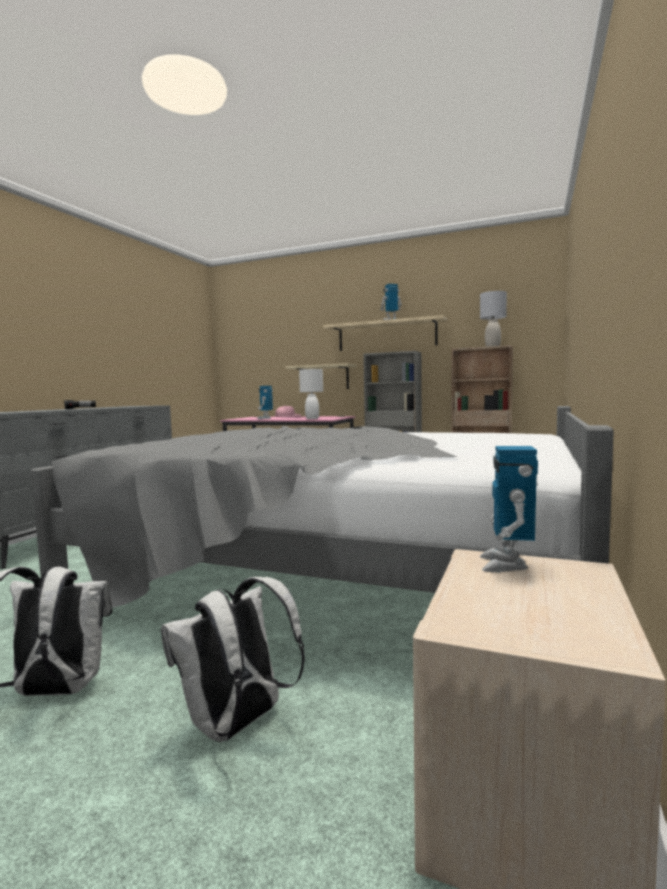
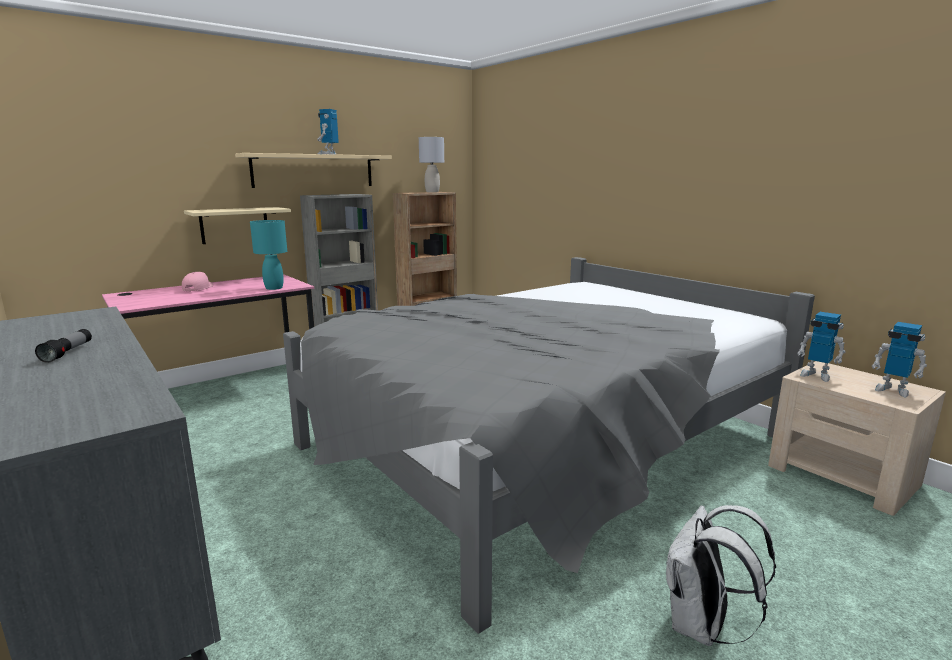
camera: 60 degrees left, 10 degrees up
white backpack [161,577,305,742] -> none
toy robot [257,386,273,419] -> toy robot moved to [872,322,927,397]
white table lamp [299,369,323,419] -> turquoise table lamp [250,220,287,290]

